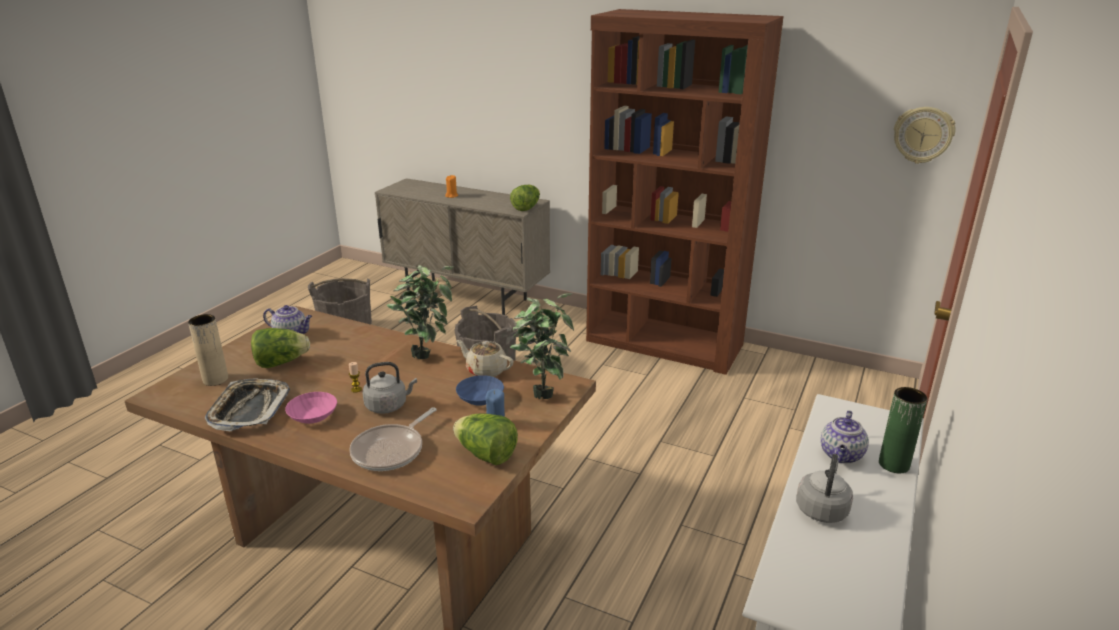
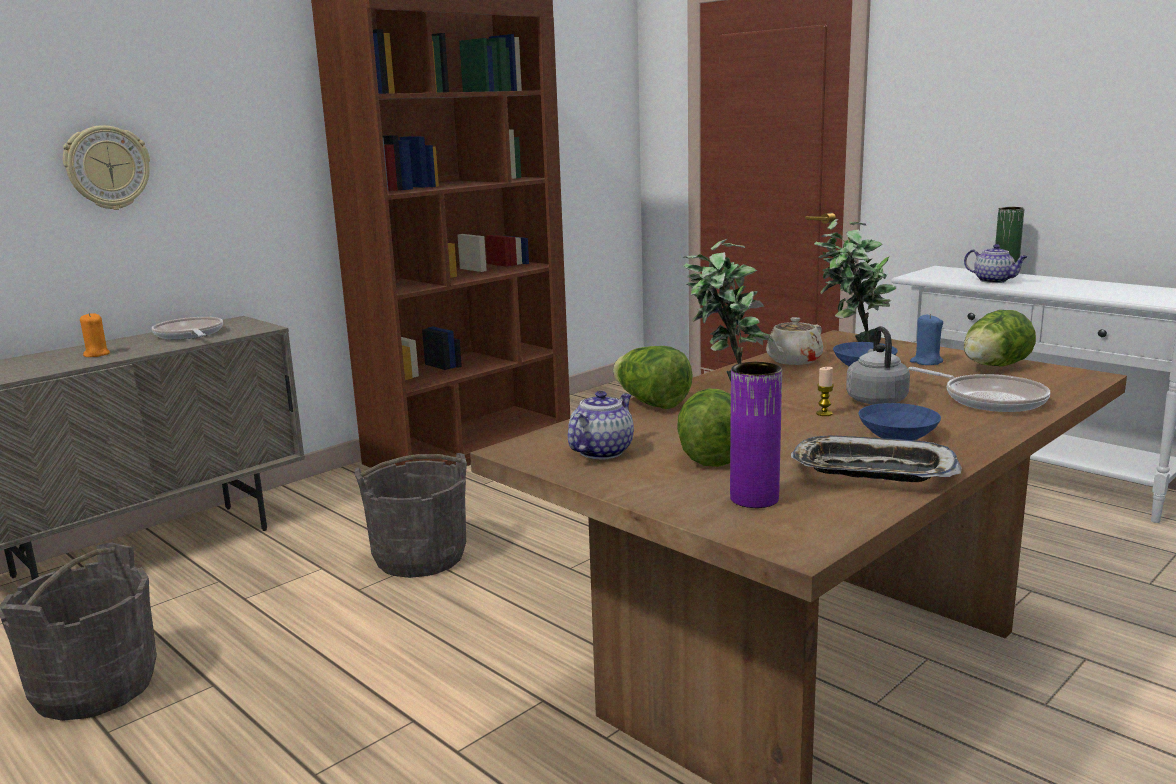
camera: 70 degrees left, 10 degrees down
beige vase [188,314,228,386] -> purple vase [730,362,782,508]
pink bowl [285,392,337,424] -> blue bowl [859,403,941,441]
lettuce [510,185,540,211] -> lettuce moved to [613,346,693,409]
grey kettle [796,454,853,523] -> none
wall clock [894,107,956,164] -> wall clock moved to [63,125,150,210]
none -> frying pan [152,317,223,340]

